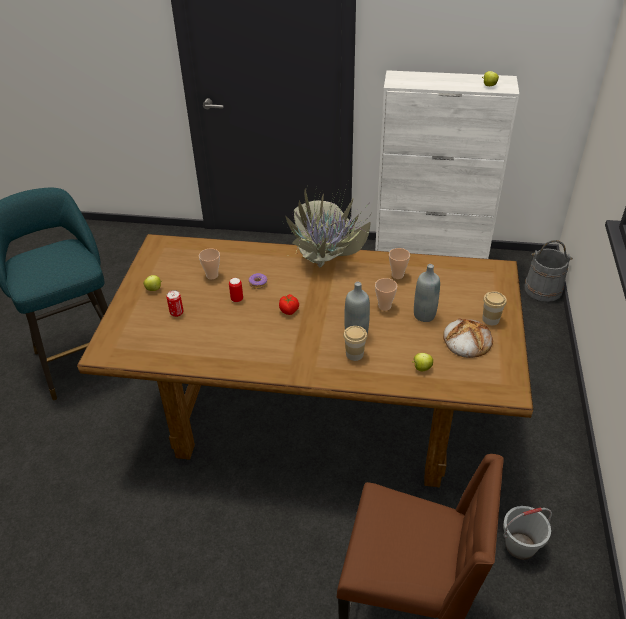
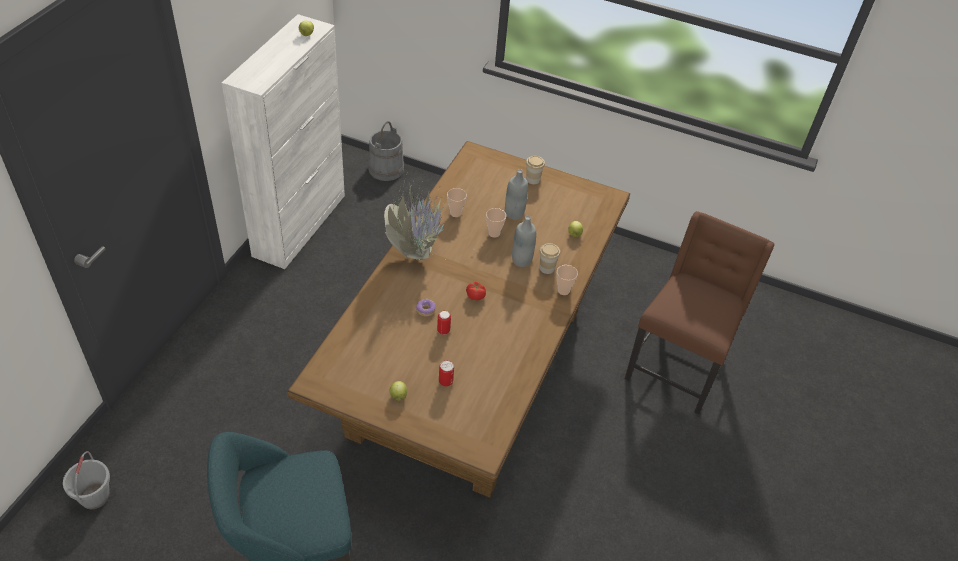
camera: 80 degrees left, 5 degrees up
cup [199,248,220,279] -> cup moved to [556,265,578,295]
bread [443,318,493,358] -> none
grey bucket [503,506,552,560] -> grey bucket moved to [63,451,110,509]

